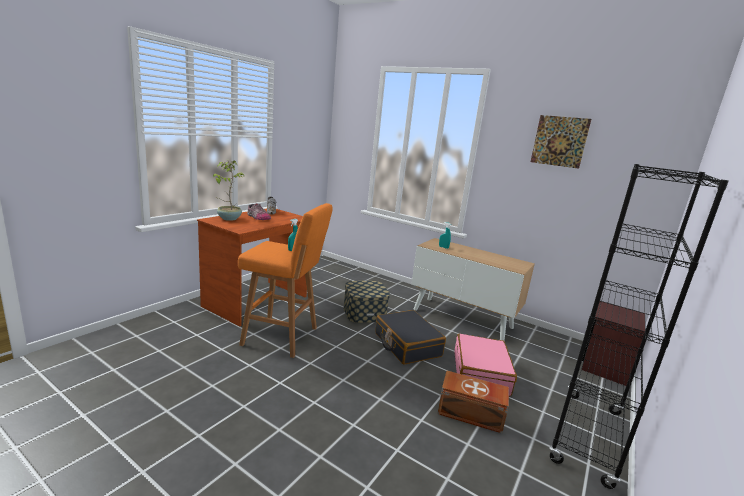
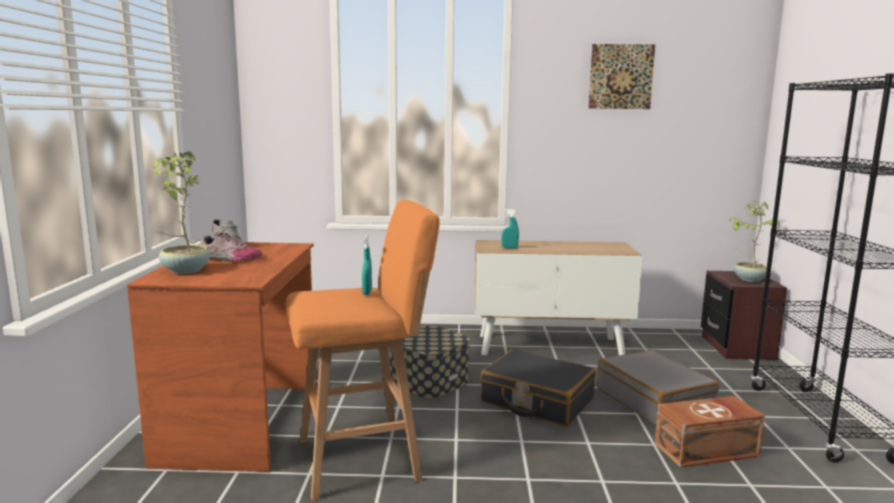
camera: 30 degrees left, 5 degrees down
pink suitcase [454,334,517,396] -> grey suitcase [597,350,719,425]
none -> potted plant [729,201,779,282]

